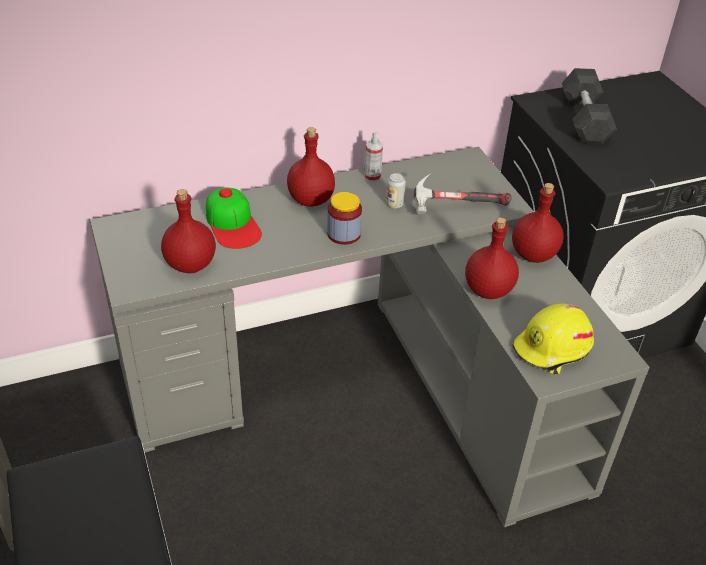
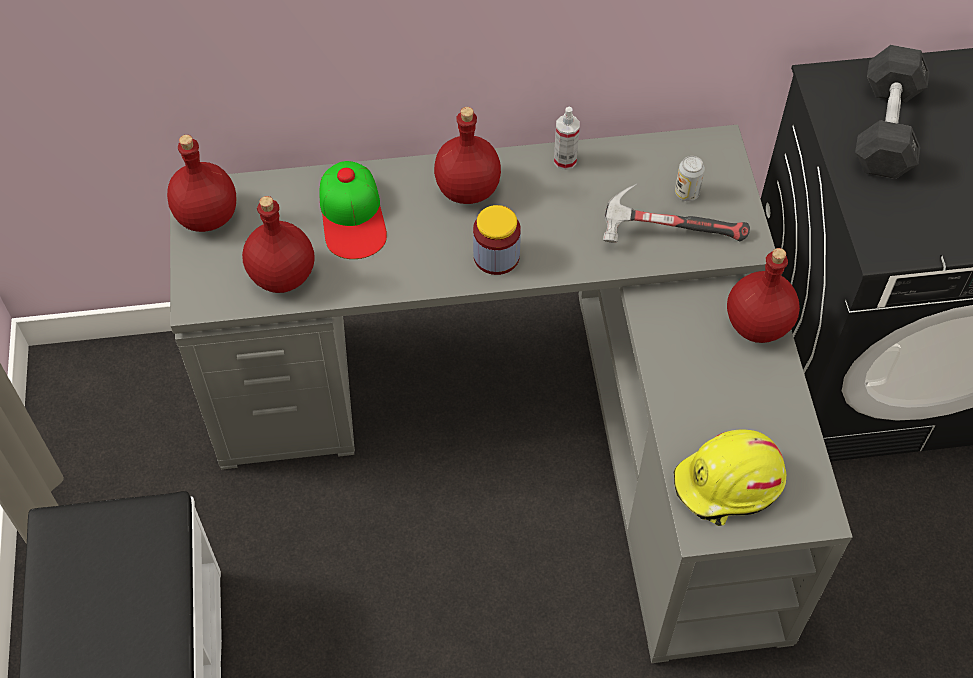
camera: 15 degrees right, 15 degrees up
can [386,173,406,209] -> can moved to [675,156,705,201]
red bottle [465,217,519,299] -> red bottle moved to [167,135,236,232]

